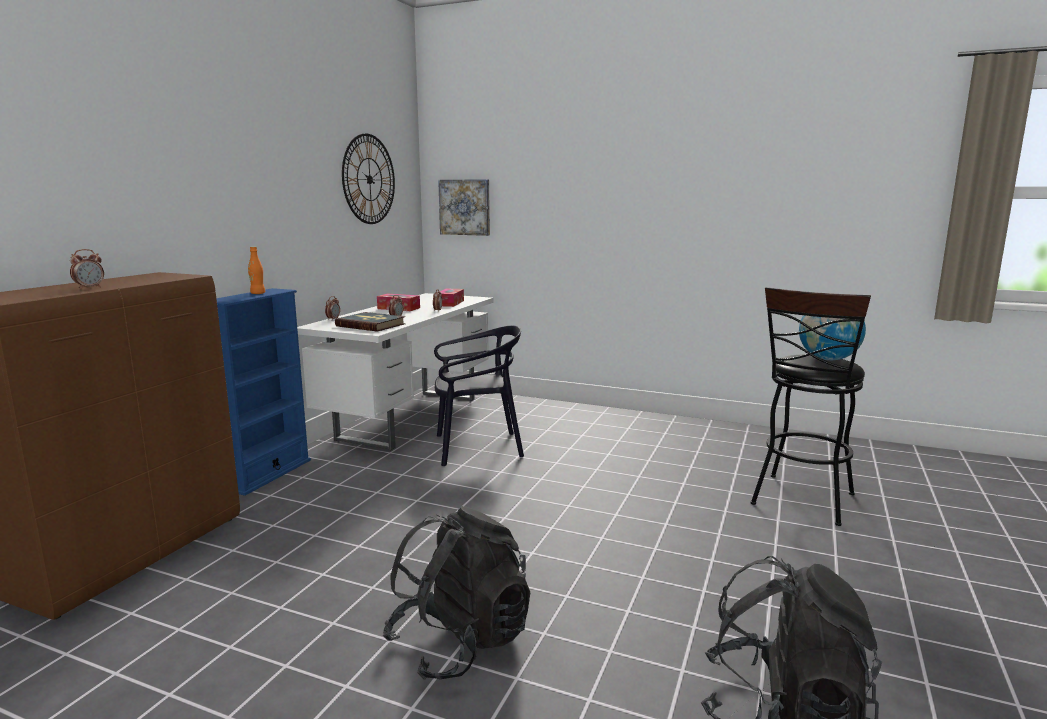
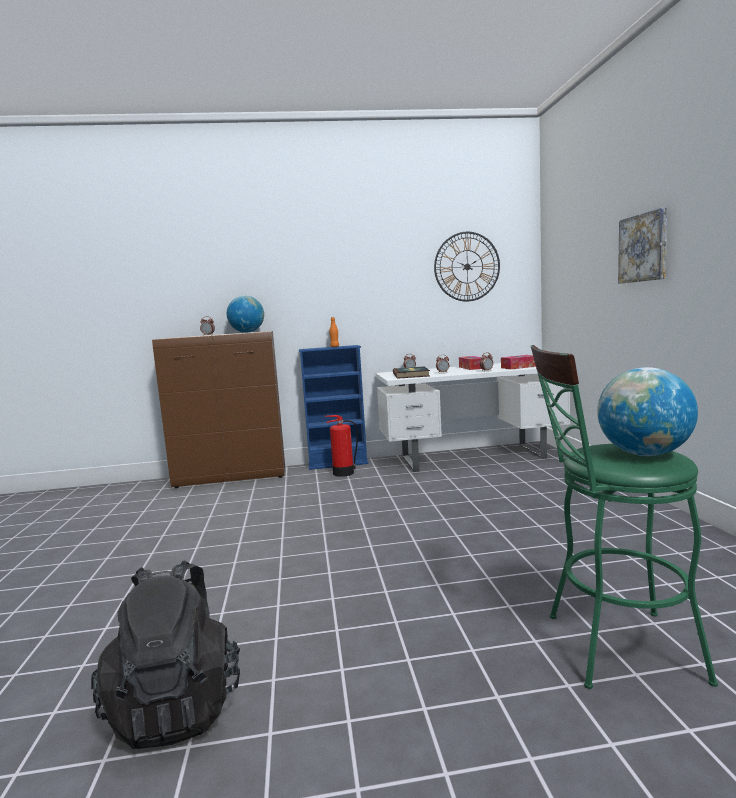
camera: 60 degrees right, 5 degrees down
black backpack [383,506,530,680] -> none
black chair [434,326,524,466] -> none
picture [438,179,490,236] -> picture moved to [618,207,667,284]
black stool [751,287,871,526] -> green stool [531,345,718,689]
none -> globe [227,296,264,333]
none -> fire extinguisher [325,415,358,477]

